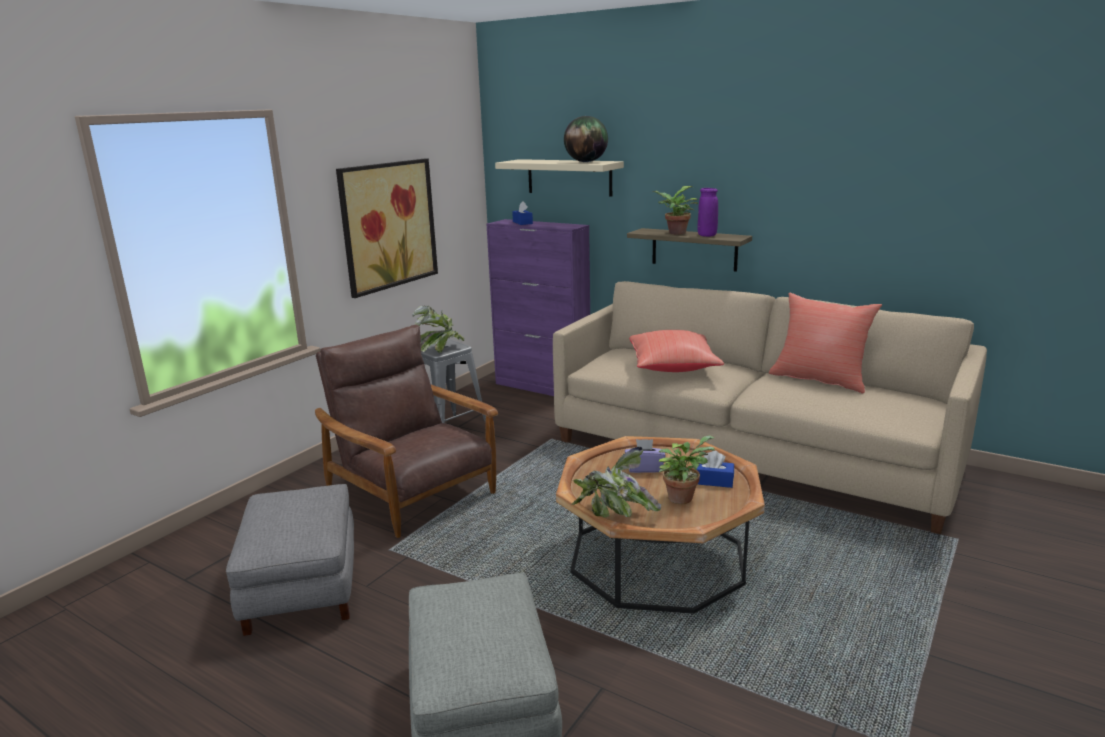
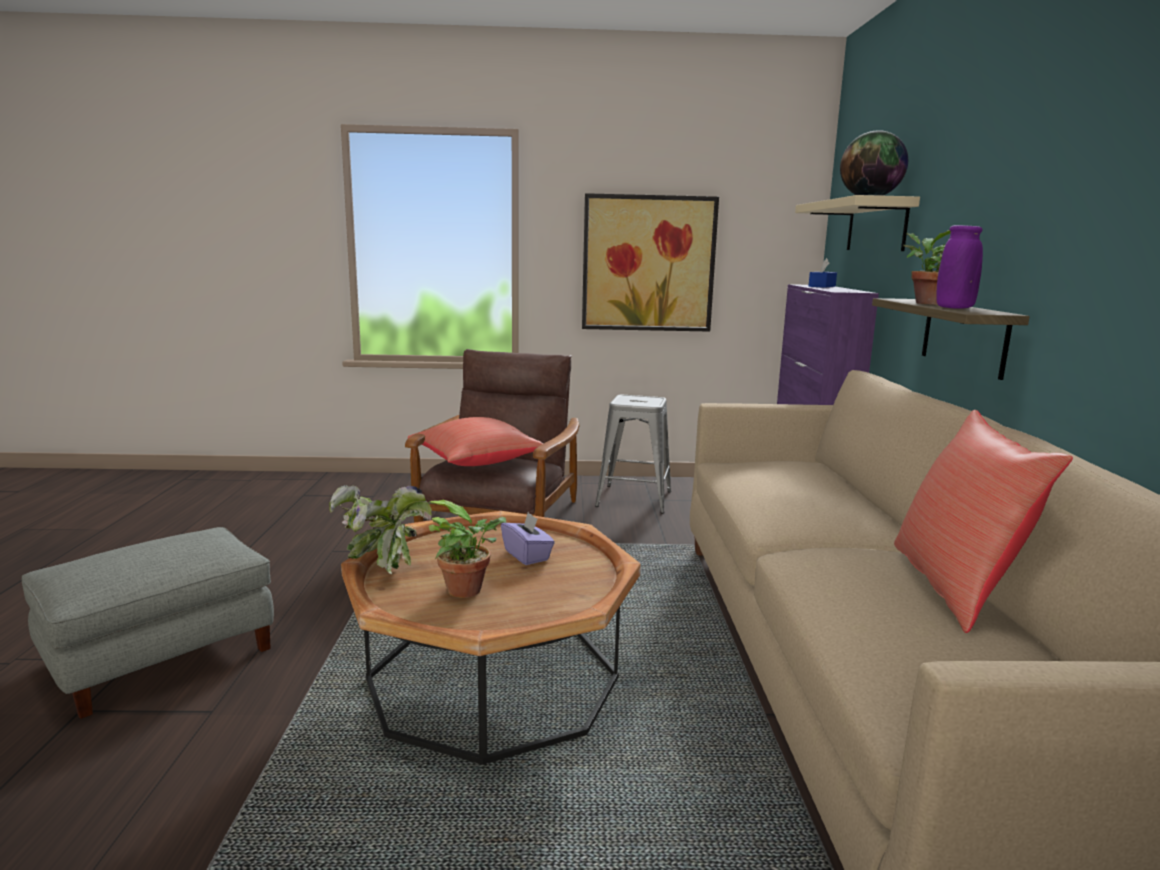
camera: 55 degrees right, 5 degrees down
grey ottoman [226,484,354,636] -> none
potted plant [412,305,464,353] -> none
red pillow [629,330,724,372] -> red pillow moved to [408,417,543,466]
blue tissue box [696,450,734,488] -> none

